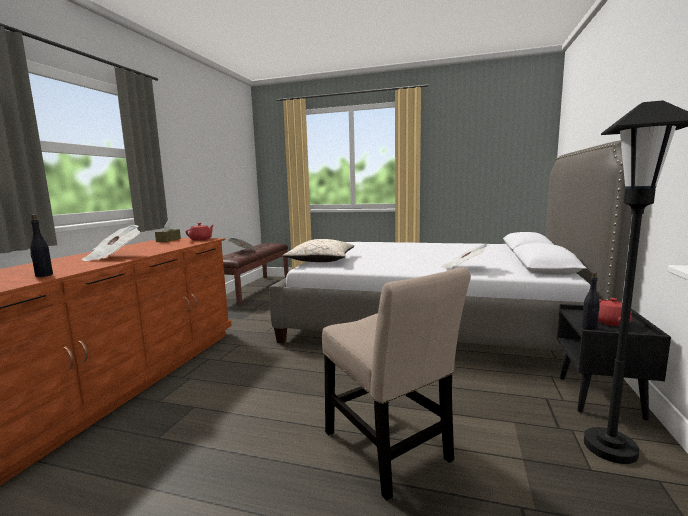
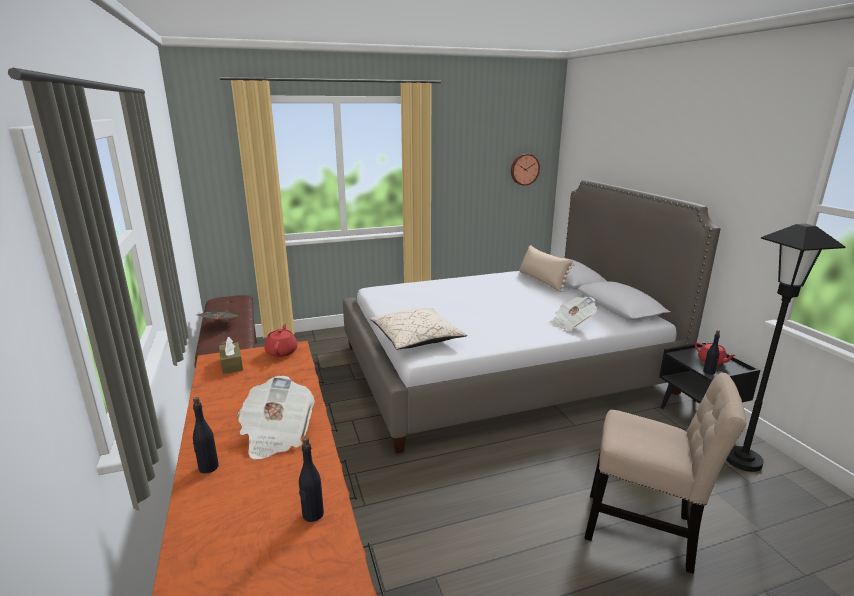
camera: 35 degrees left, 10 degrees up
none -> black bottle [193,397,219,473]
none -> wall clock [511,154,540,186]
none -> beige pillow [519,245,575,292]

